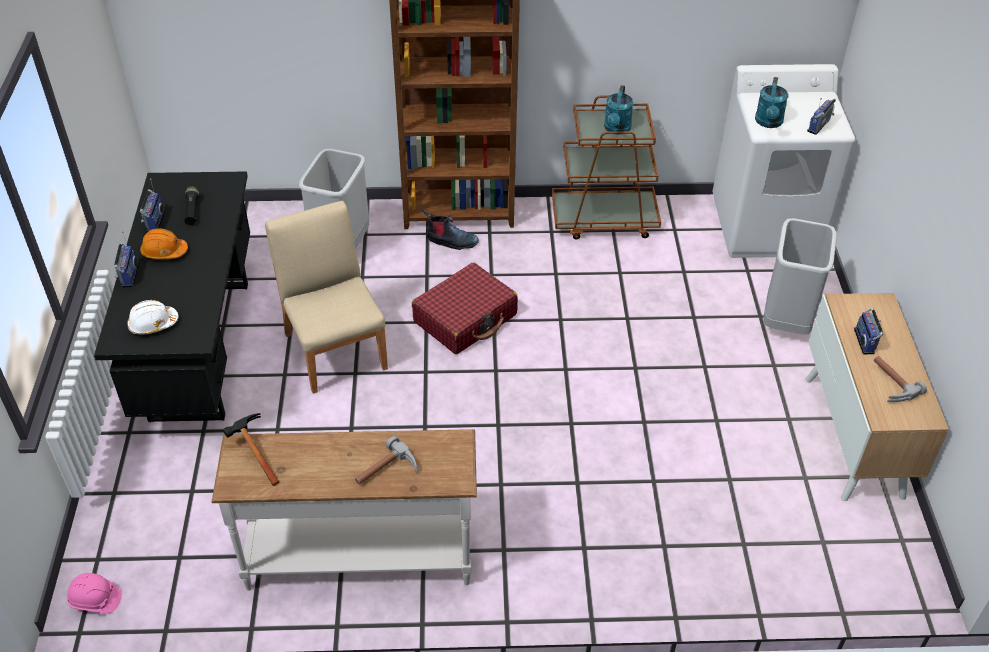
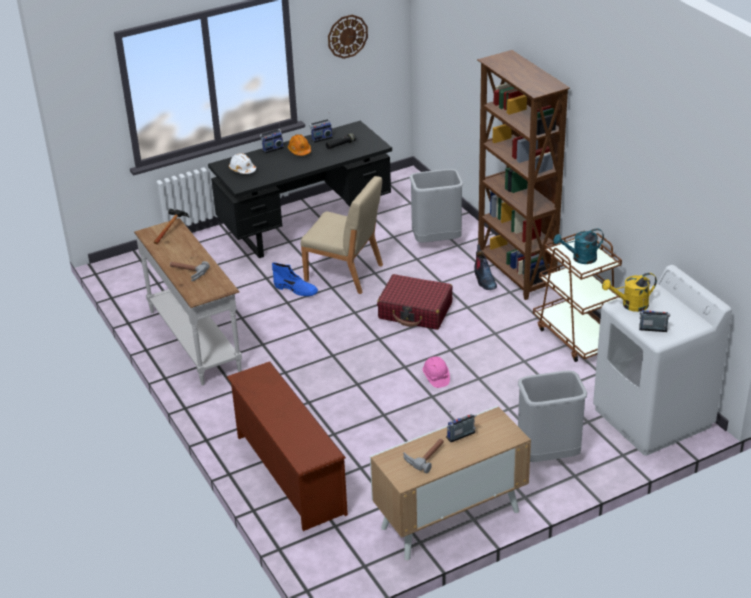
camera: 65 degrees right, 10 degrees down
pink hard hat [67,573,122,613] -> pink hard hat moved to [422,356,450,388]
beige chair [265,201,388,394] -> beige chair turned 75 degrees clockwise [300,176,383,294]
turquoise watering can [755,77,789,128] -> yellow watering can [602,273,657,312]
none -> brown shoe rack [227,361,348,531]
none -> blue boot [272,262,318,296]
none -> wall clock [328,15,368,59]

